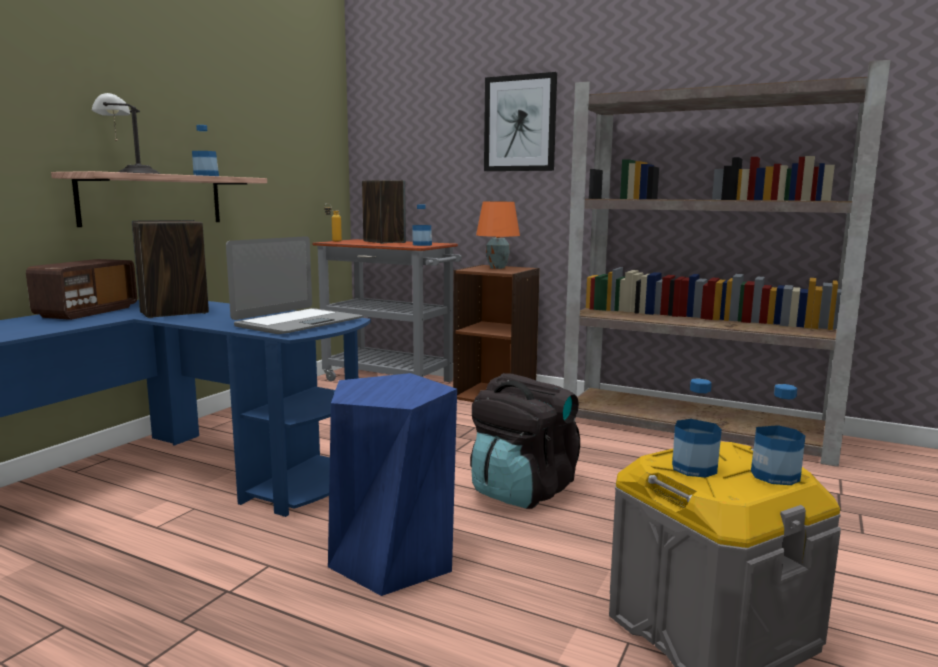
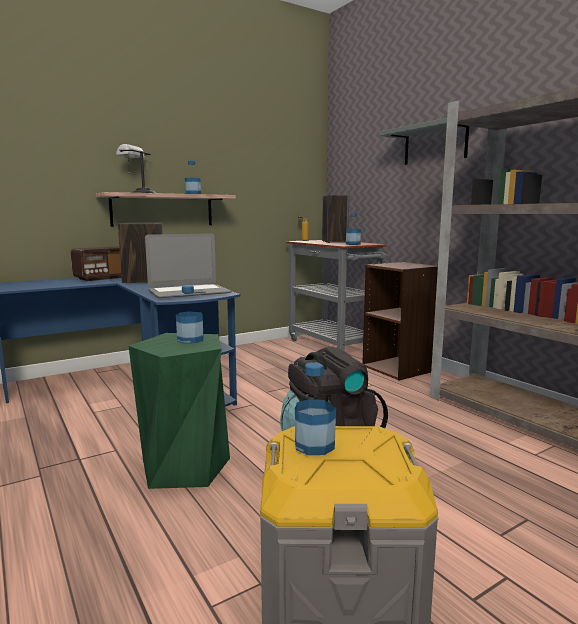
camera: 30 degrees right, 0 degrees up
blue stool [328,373,457,596] -> green stool [128,333,230,489]
orange table lamp [476,201,520,269] -> none
picture [484,72,557,171] -> grey shelf [379,118,469,165]
bottle [751,384,805,485] -> bottle moved to [176,285,203,344]

